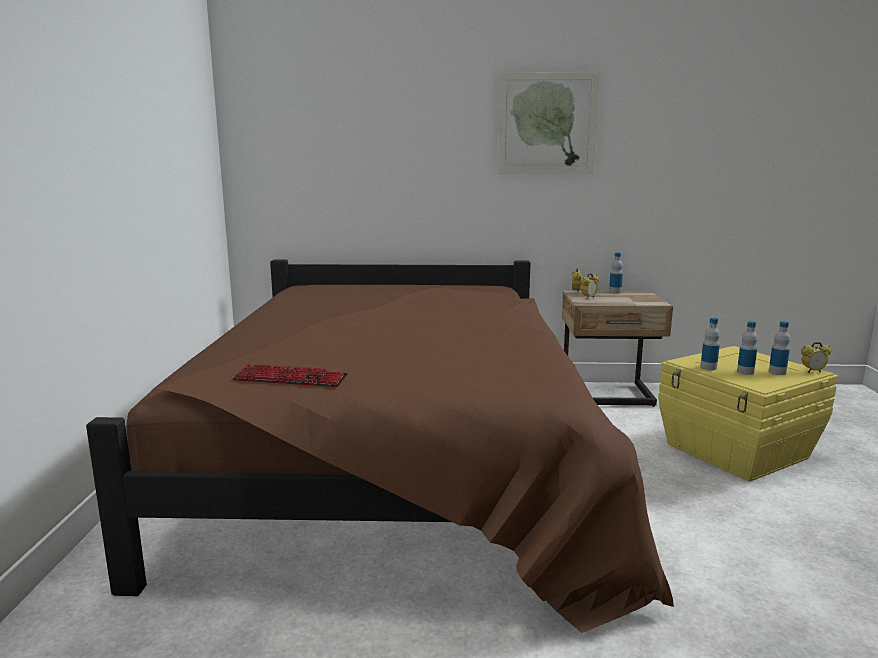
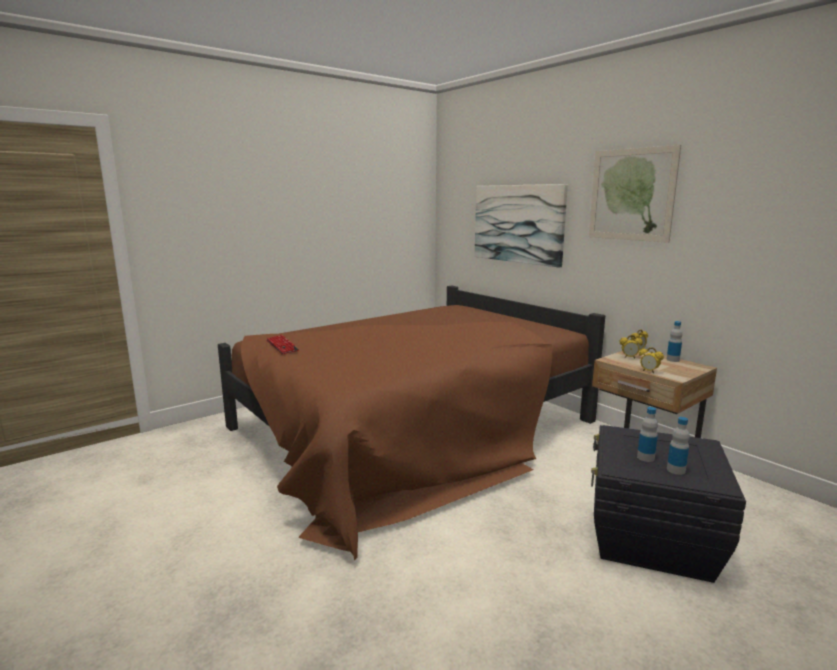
camera: 50 degrees right, 0 degrees up
yellow storage box [658,346,838,482] -> black storage box [591,425,746,583]
bottle [700,318,720,370] -> none
alarm clock [801,342,831,373] -> alarm clock moved to [639,347,664,373]
none -> picture [474,184,568,267]

